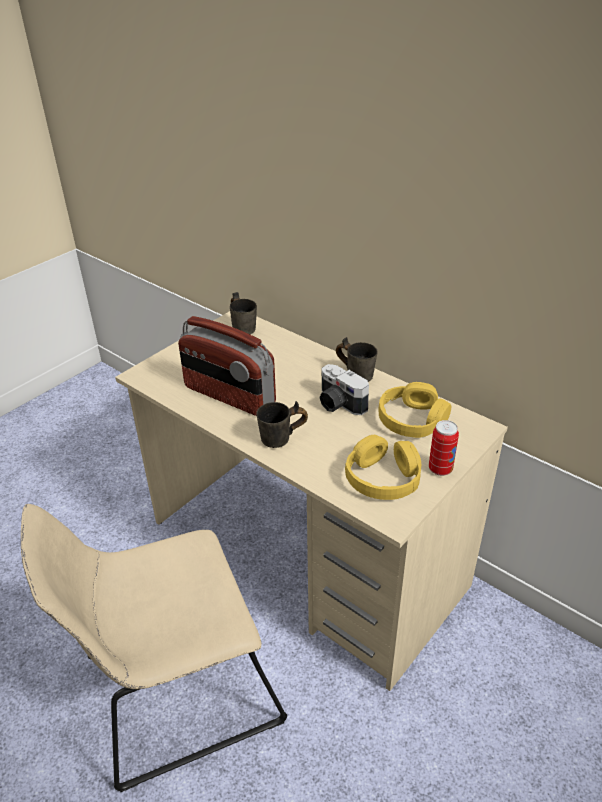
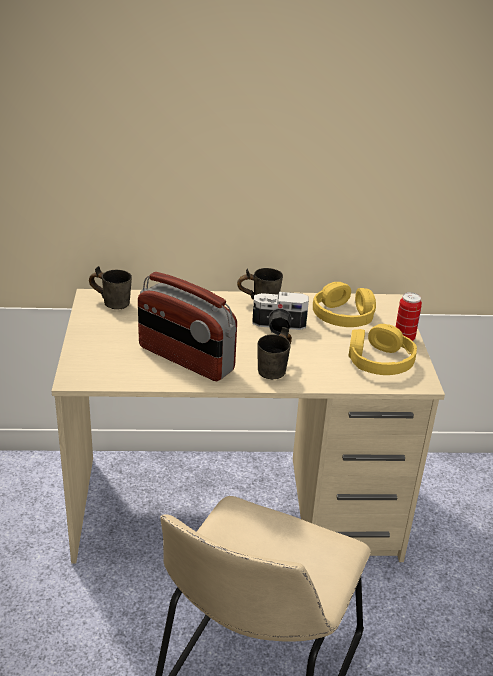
camera: 45 degrees left, 5 degrees down
radio [178,316,276,416] -> radio turned 45 degrees clockwise [138,272,237,381]

